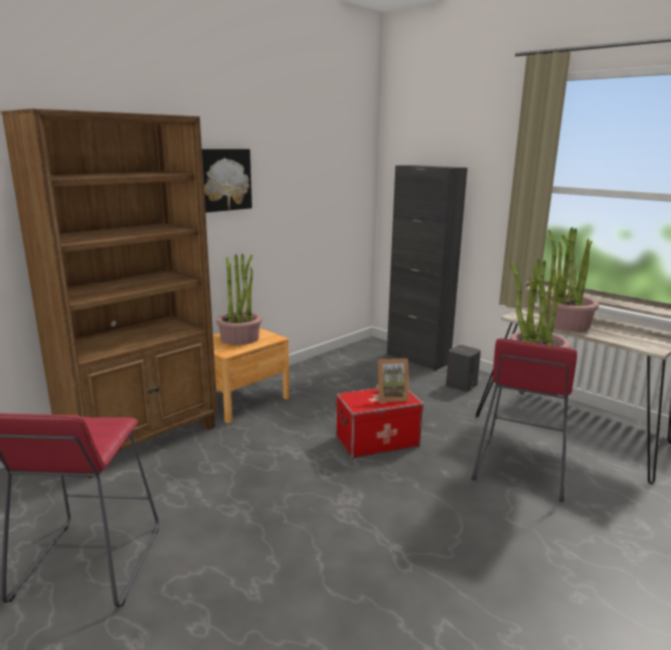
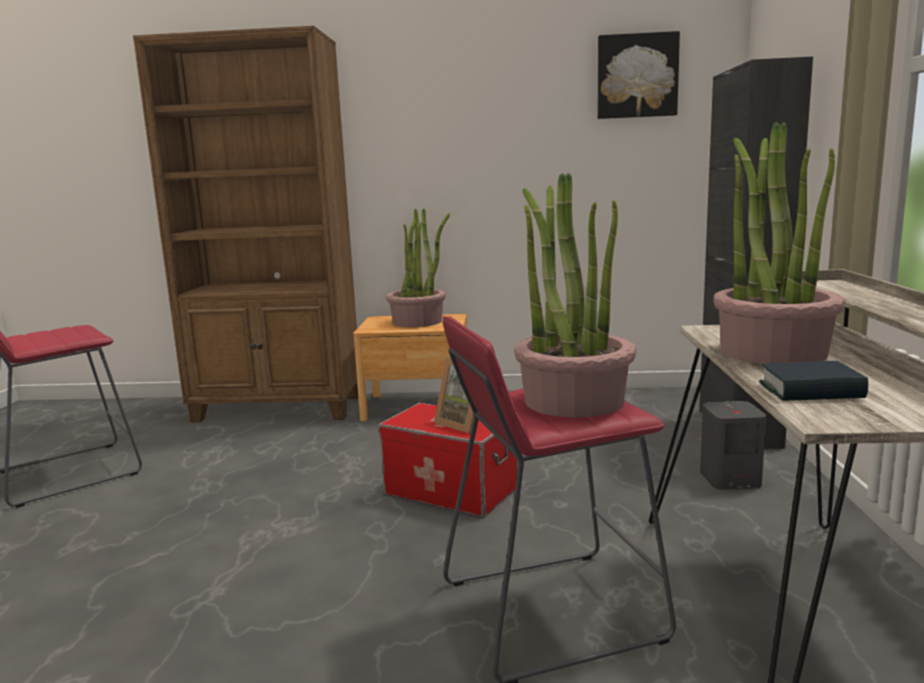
camera: 50 degrees right, 5 degrees down
picture [202,149,252,213] -> picture moved to [598,31,680,119]
none -> book [759,361,868,401]

